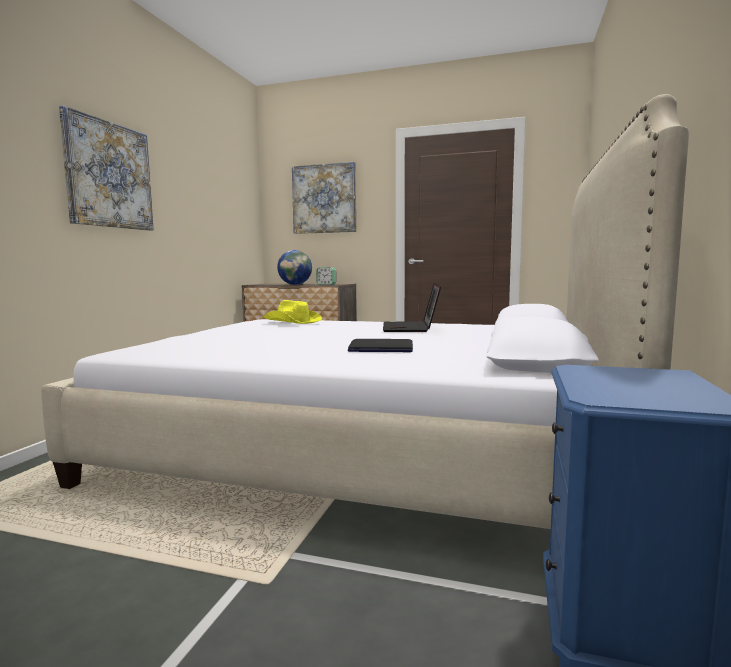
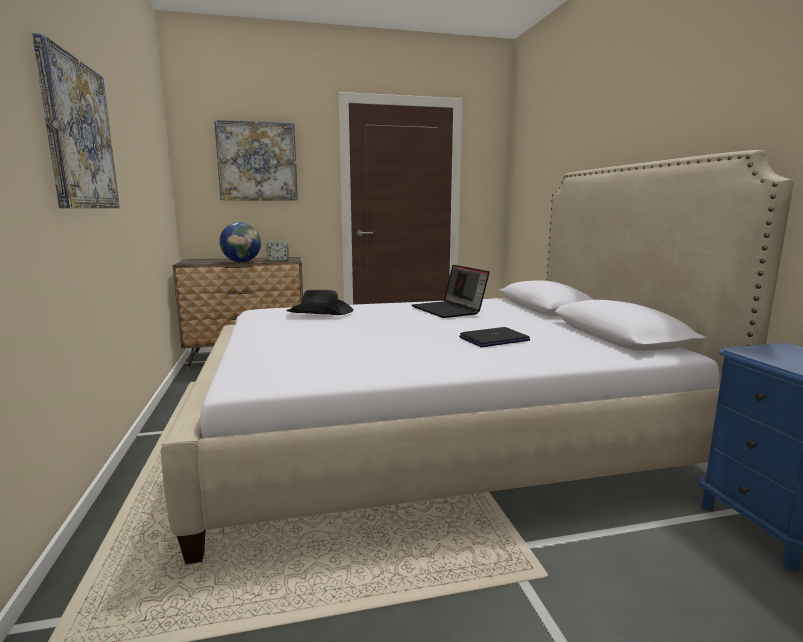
camera: 30 degrees left, 5 degrees up
yellow hat [264,300,322,324] -> black hat [287,290,353,315]

